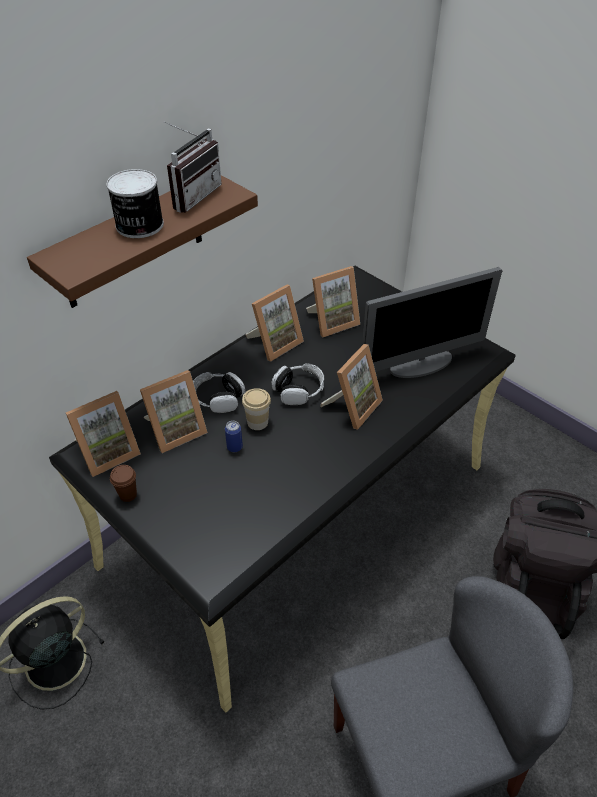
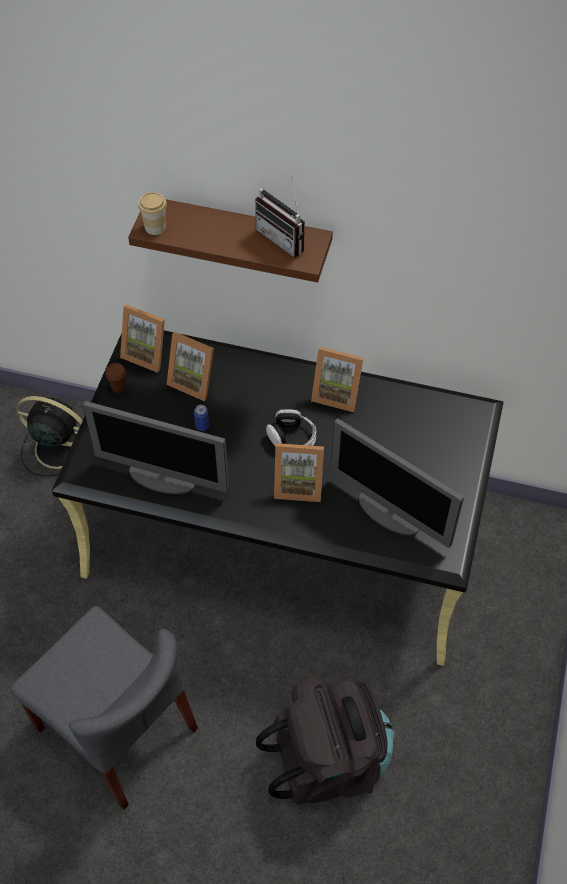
camera: 60 degrees right, 10 degrees up
can [106,169,164,238] -> none
radio [163,121,222,213] -> radio turned 45 degrees clockwise [255,177,305,257]
headphones [193,372,245,413] -> none
cup [242,388,271,430] -> cup moved to [138,192,167,235]
picture frame [306,266,360,337] -> none
none -> monitor [82,401,229,494]

